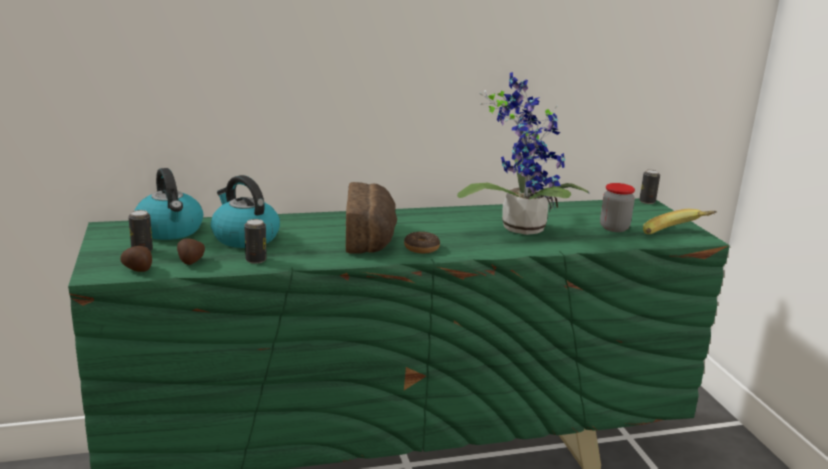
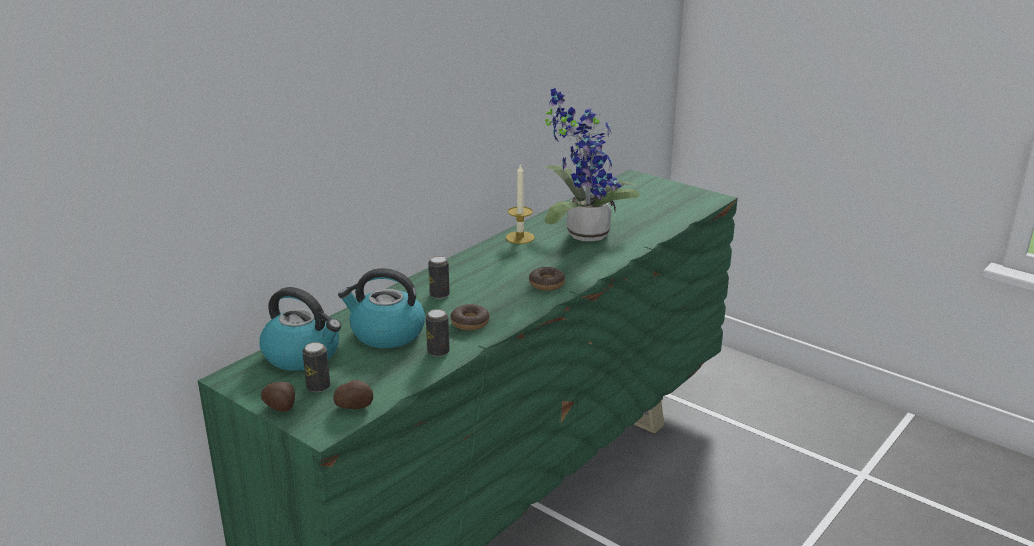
camera: 35 degrees left, 5 degrees up
potato [177,238,205,265] -> potato moved to [261,382,295,412]
bread [346,182,397,254] -> none
jar [600,183,635,232] -> none
can [639,170,660,204] -> can moved to [428,256,450,299]
banana [643,209,717,234] -> none
none -> donut [450,304,490,330]
none -> candle [506,163,535,244]

